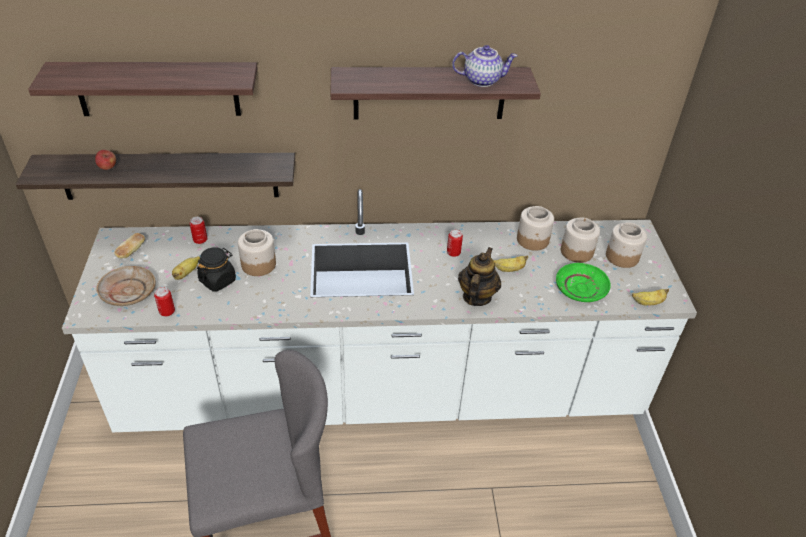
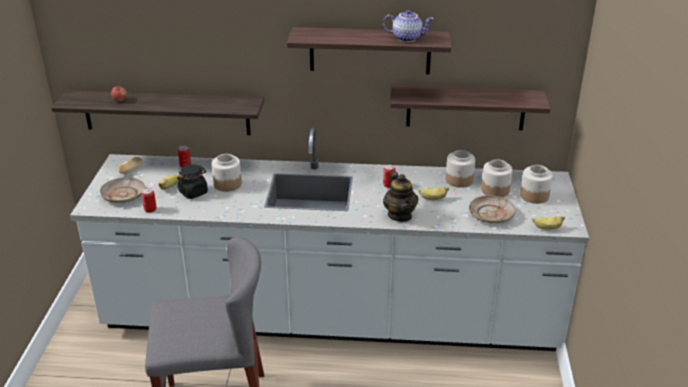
camera: 10 degrees right, 10 degrees down
shelf [28,62,257,116] -> shelf moved to [390,86,551,130]
teapot [458,247,501,306] -> teapot turned 135 degrees clockwise [383,172,418,222]
green plate [556,263,611,302] -> beige plate [469,195,516,224]

